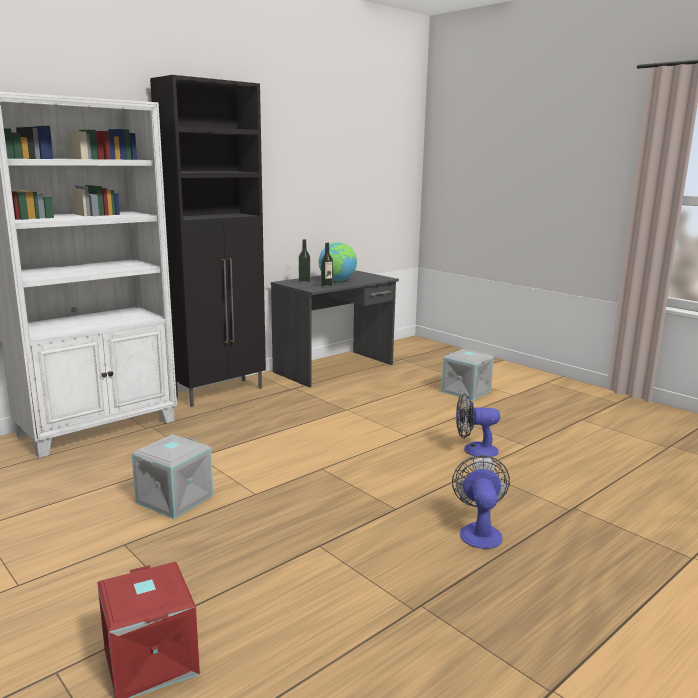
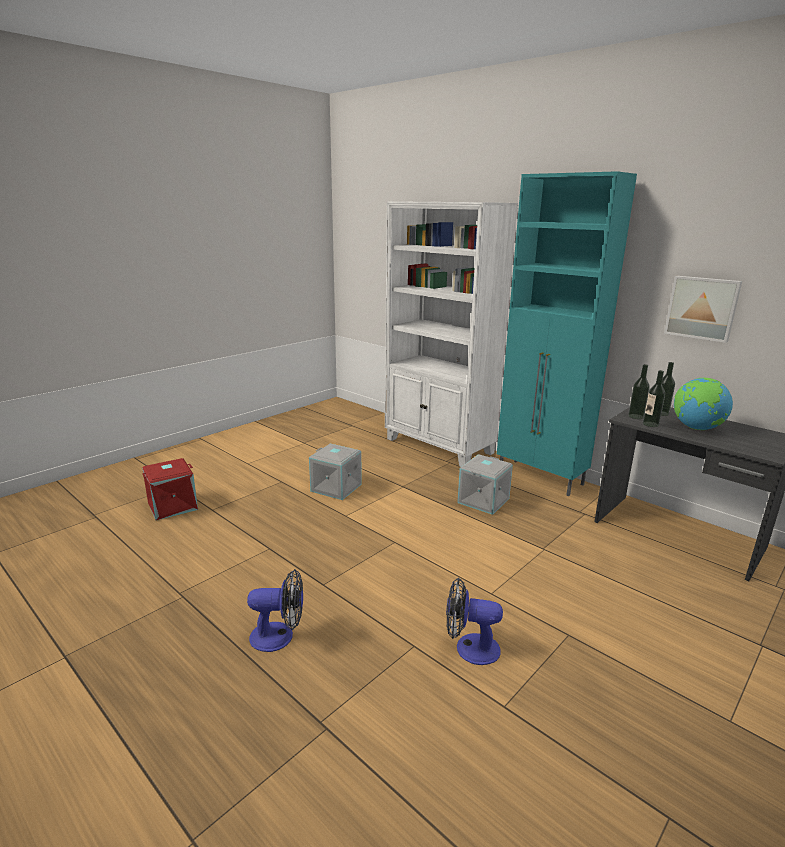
camera: 85 degrees right, 5 degrees up
black cabinet [150,75,266,407] -> turquoise cabinet [497,171,637,496]
grey storage box [441,349,494,401] -> grey storage box moved to [457,454,513,515]
fan [456,393,500,457] -> fan turned 75 degrees counterclockwise [446,577,503,665]
none -> bottle [628,364,650,419]
none -> picture [664,276,742,343]

